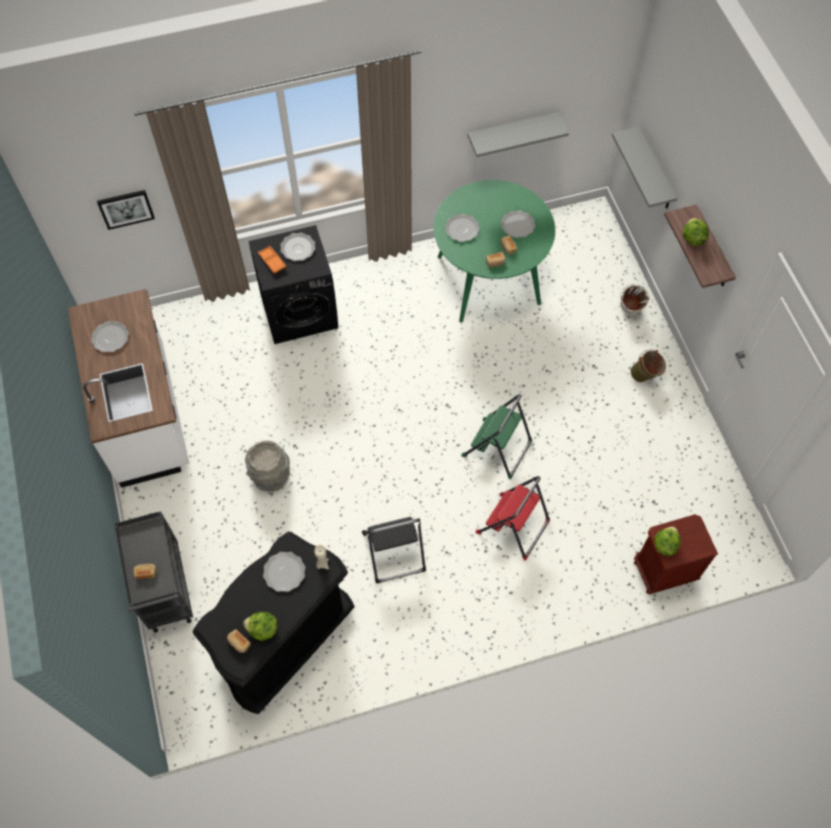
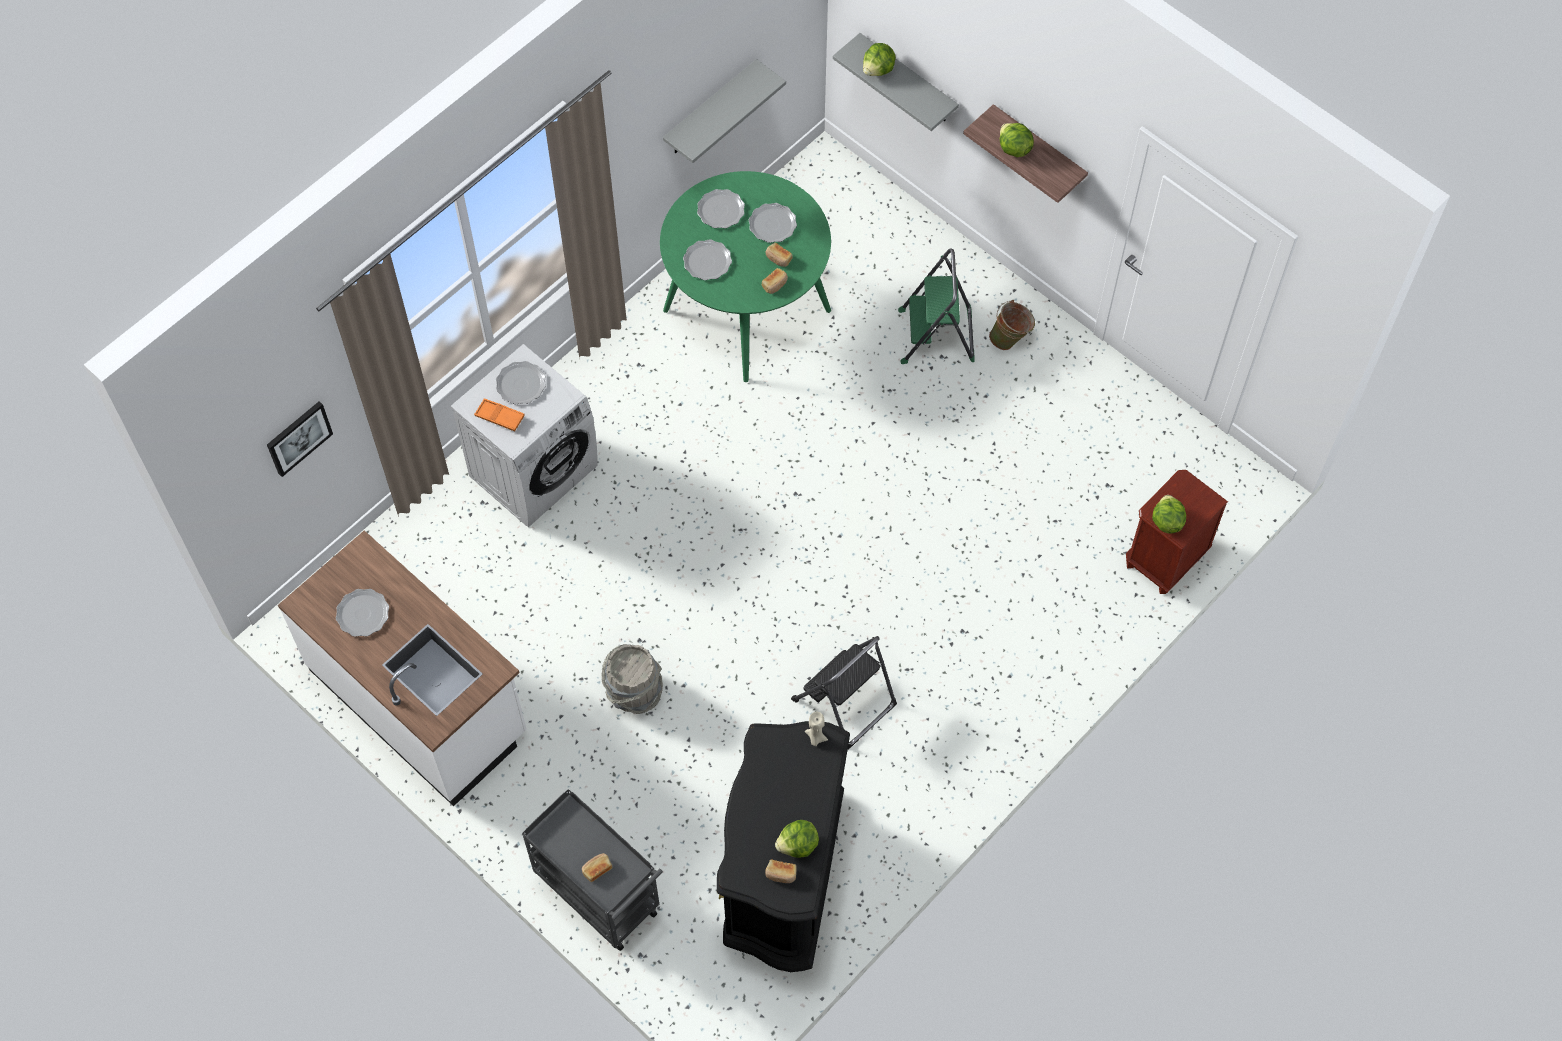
camera: 30 degrees left, 0 degrees up
black washing machine [249,225,338,344] -> white washing machine [451,344,598,527]
plate [263,552,305,592] -> plate moved to [697,189,745,228]
green step ladder [461,394,532,479] -> green step ladder moved to [898,248,975,364]
red step ladder [476,476,550,560] -> none
white bucket [620,284,650,313] -> none
none -> lettuce [863,43,896,76]

